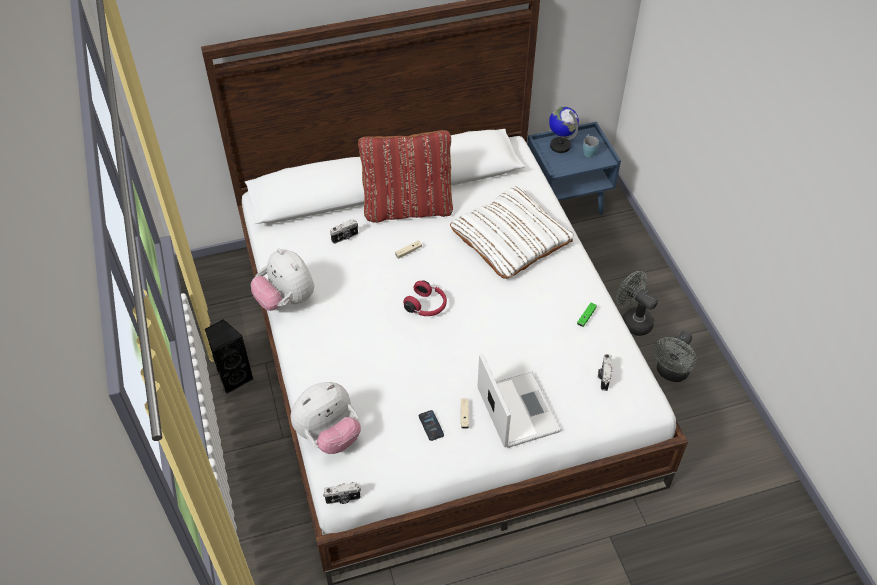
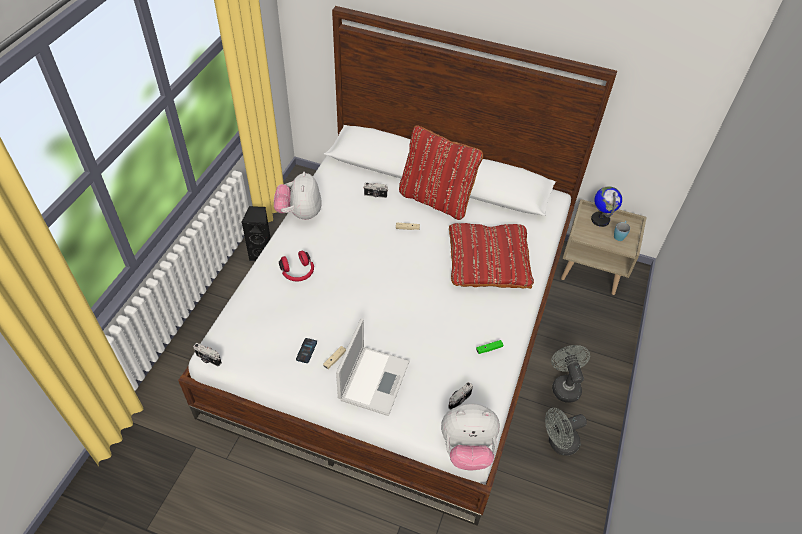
camera: 35 degrees right, 0 degrees up
plush toy [291,382,361,454] -> plush toy moved to [441,403,500,470]
red headphones [403,280,447,316] -> red headphones moved to [279,251,314,281]
white pillow [450,186,573,279] -> red pillow [449,223,534,289]
blue nightstand [527,122,621,215] -> beige nightstand [561,199,647,295]

